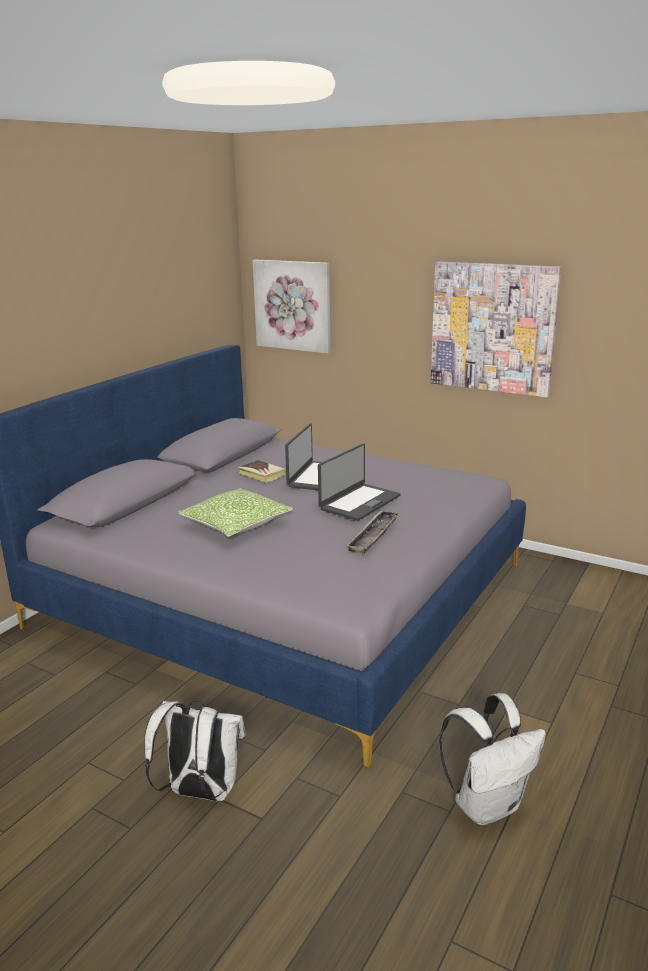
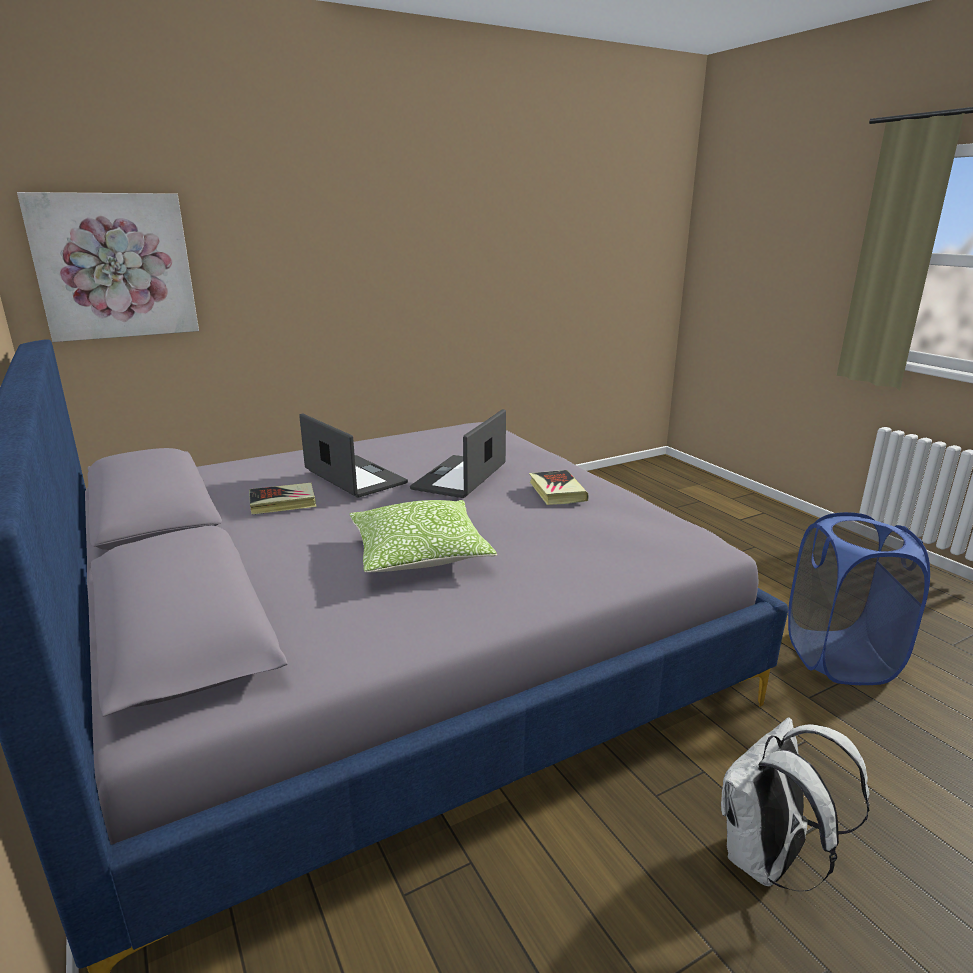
camera: 60 degrees left, 0 degrees up
laptop [318,443,401,521] -> laptop turned 135 degrees counterclockwise [410,409,506,498]
tray [346,511,399,553] -> book [529,470,589,505]
picture [431,261,562,397] -> none
white backpack [439,693,546,825] -> blue laundry basket [788,512,930,685]

